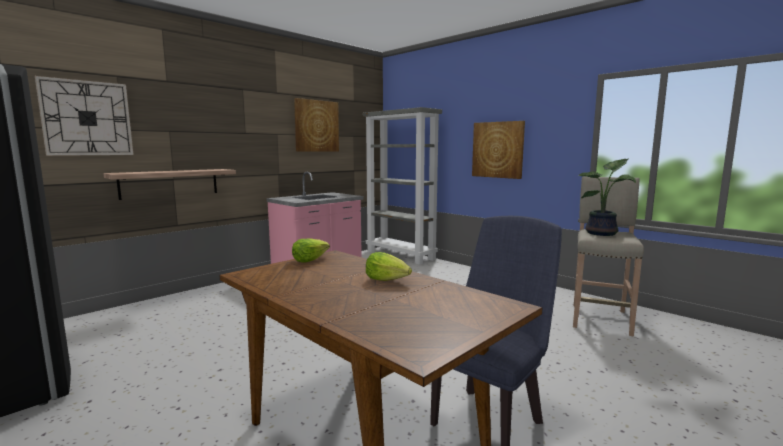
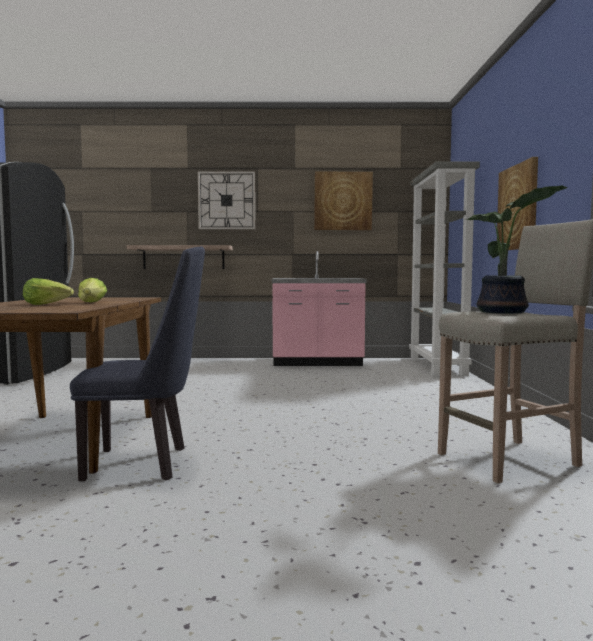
camera: 45 degrees right, 5 degrees down
wall clock [35,76,134,156] -> wall clock moved to [198,171,255,229]
lettuce [292,239,330,263] -> lettuce moved to [23,278,74,305]

